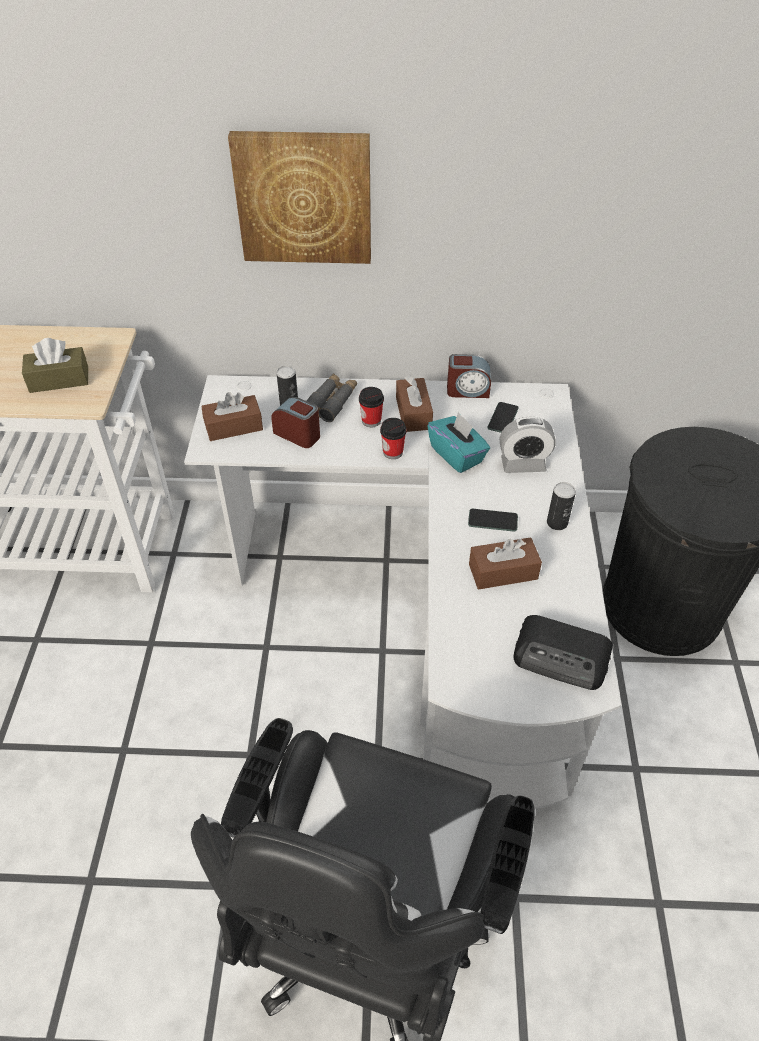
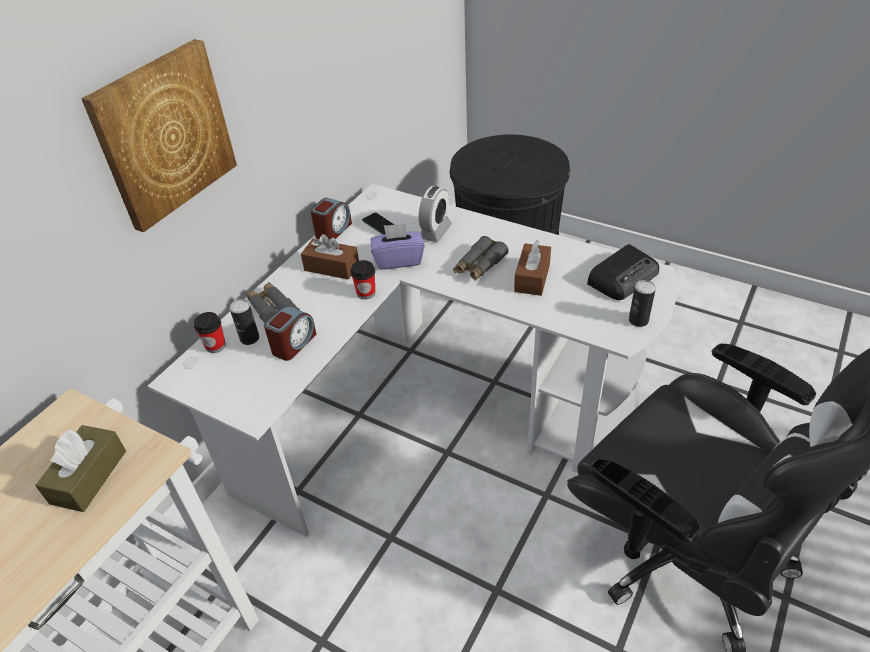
camera: 60 degrees left, 5 degrees down
brown tissue box [201,392,263,441] -> none
alarm clock [272,397,320,448] -> alarm clock turned 150 degrees clockwise [264,306,316,361]
cup [359,387,384,427] -> cup moved to [194,312,226,353]
turquoise tissue box [427,412,490,473] -> purple tissue box [371,223,425,270]
phone [468,509,518,532] -> grey binoculars [453,236,509,281]
can [547,482,576,530] -> can moved to [629,280,656,327]

